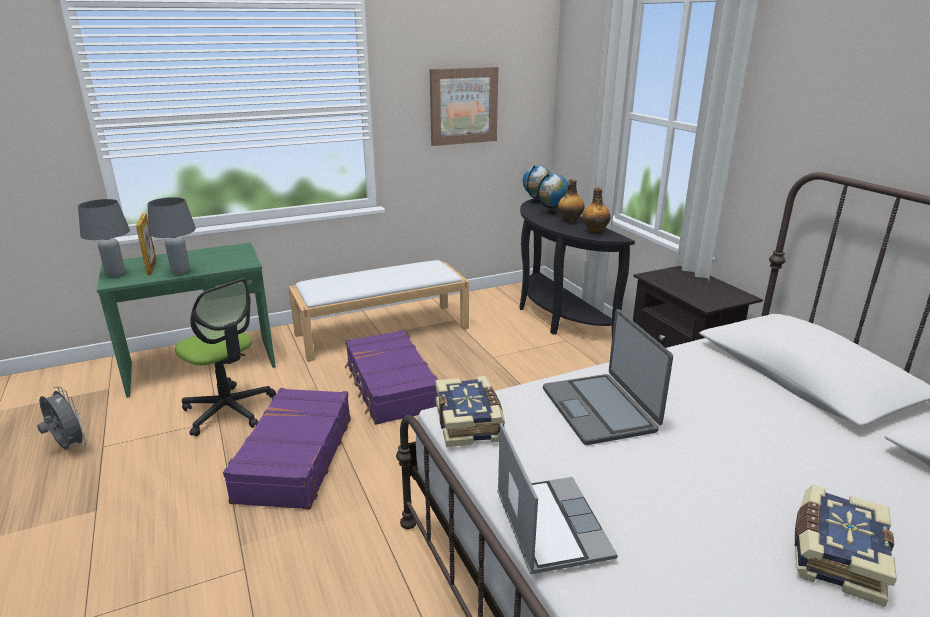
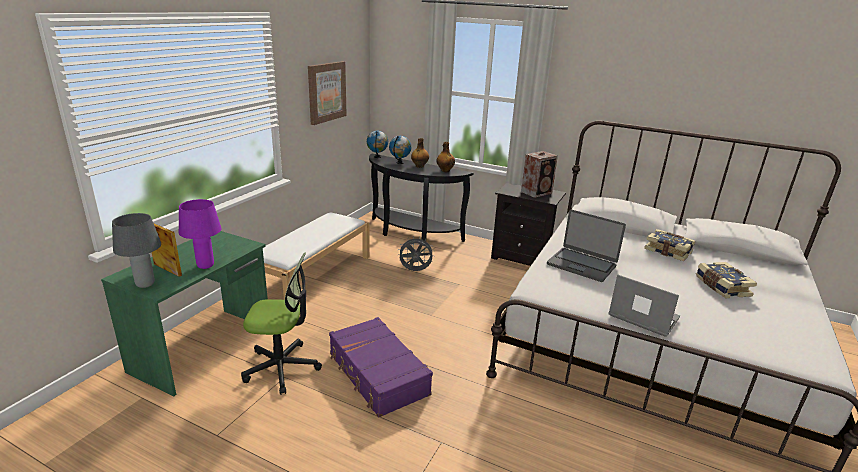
camera: 40 degrees left, 0 degrees up
grey fan [37,386,88,450] -> grey fan moved to [398,236,435,271]
grey table lamp [147,197,196,275] -> purple table lamp [179,199,222,269]
purple suitcase [345,330,438,425] -> none
book [435,376,505,447] -> book moved to [644,229,695,261]
none -> speaker [521,151,558,198]

